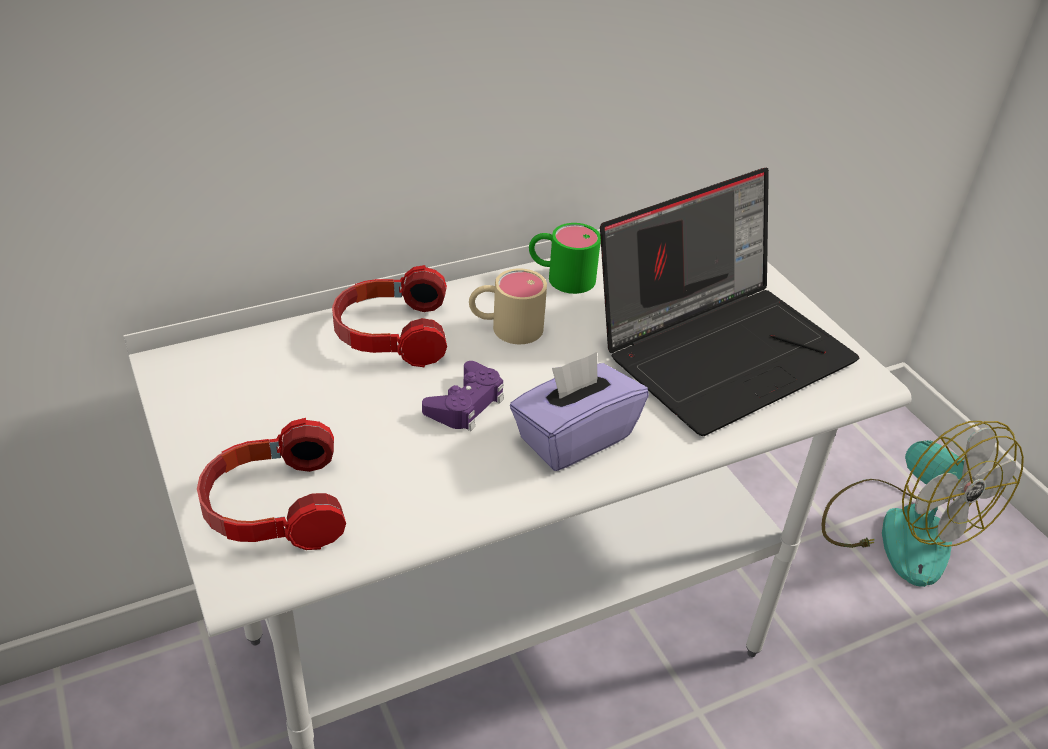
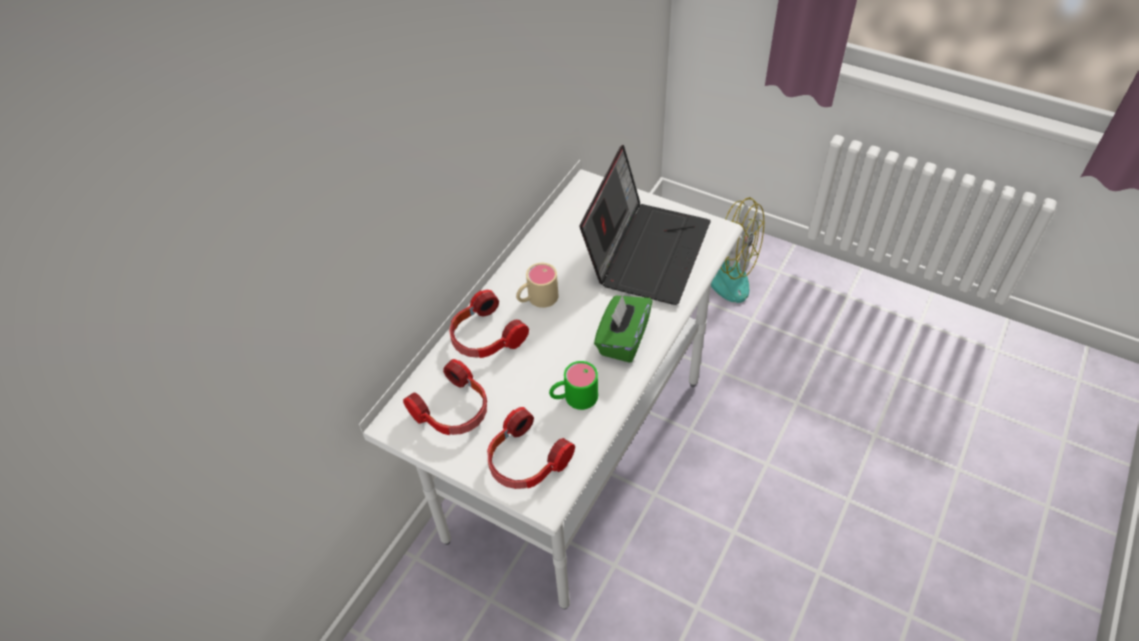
camera: 30 degrees left, 10 degrees up
purple game controller [422,361,504,431] -> none
purple tissue box [510,352,649,471] -> green tissue box [594,295,652,363]
green mug [529,223,601,294] -> green mug moved to [549,361,598,410]
none -> headphones [403,359,487,435]

